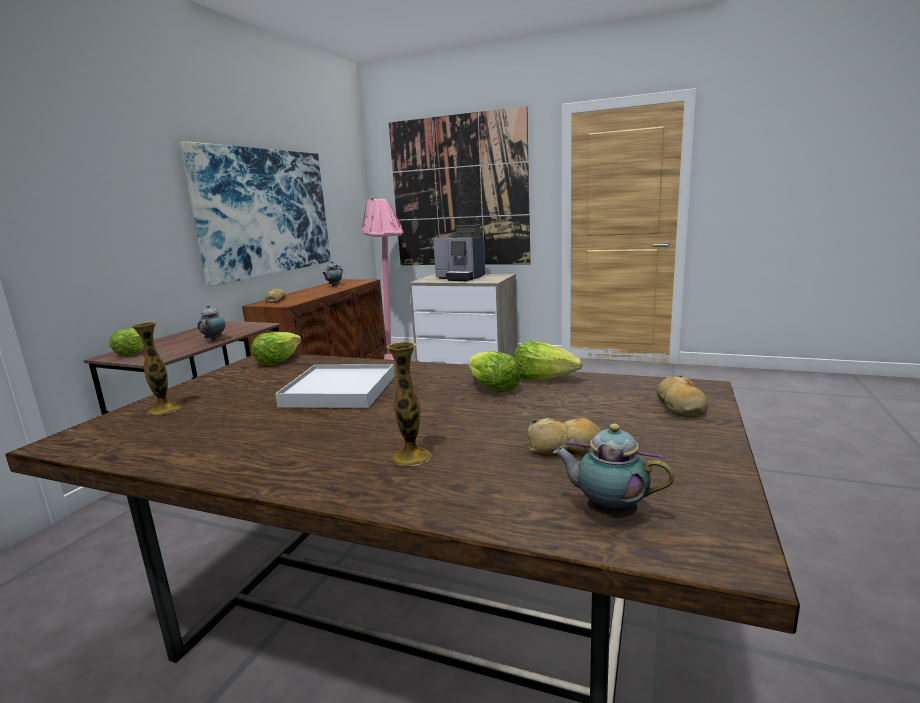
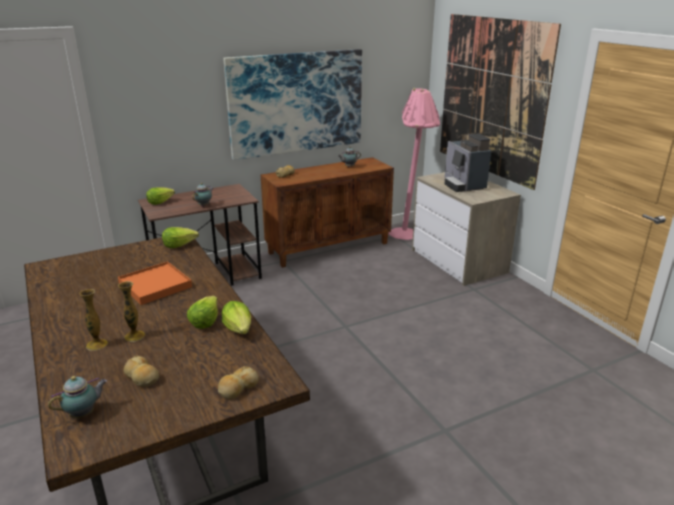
camera: 40 degrees right, 10 degrees up
vase [132,322,181,415] -> vase moved to [118,281,145,342]
white tray [275,364,395,408] -> orange tray [118,261,192,305]
teapot [553,424,674,518] -> teapot turned 75 degrees clockwise [48,376,107,418]

